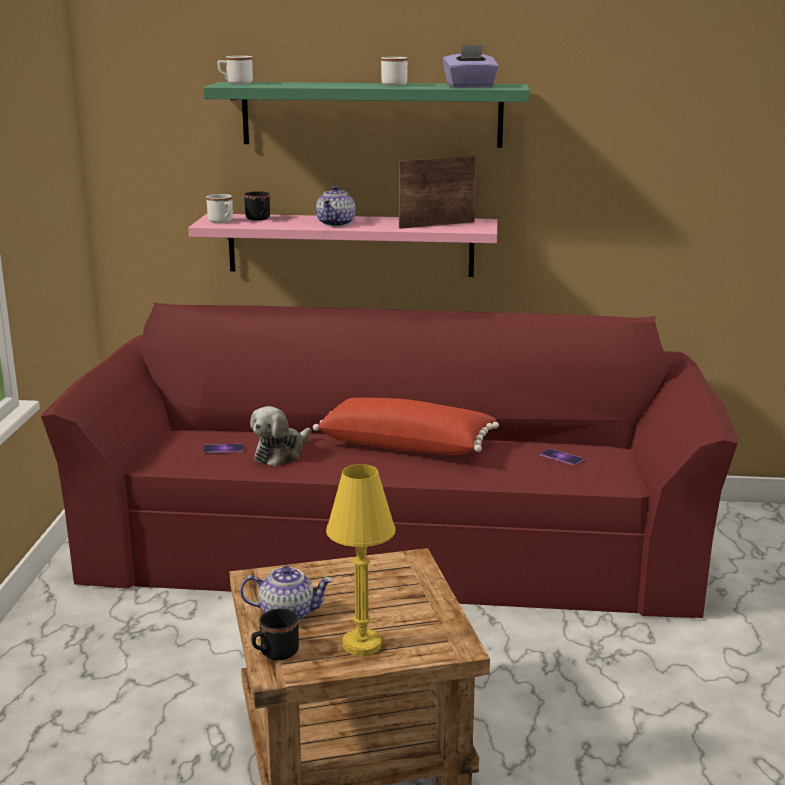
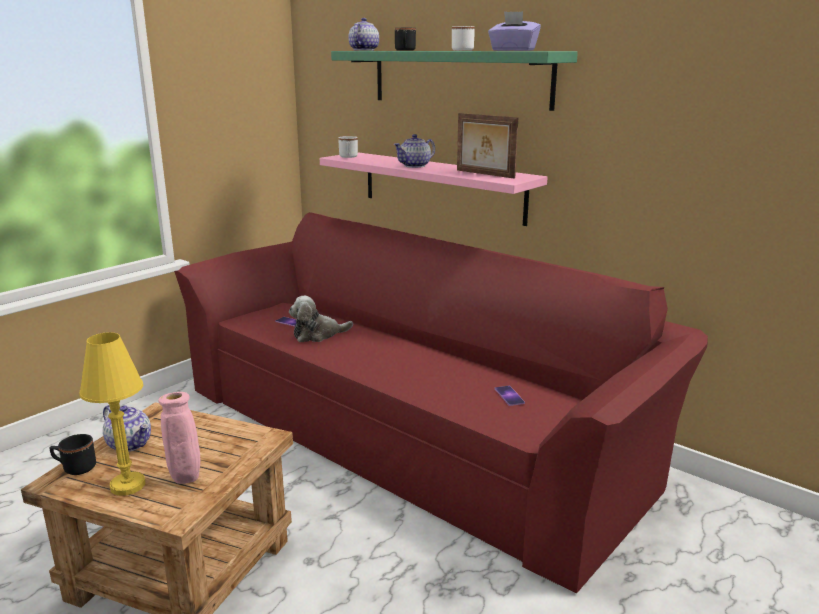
camera: 35 degrees right, 0 degrees up
white mug [218,56,253,84] -> teapot [348,18,379,50]
black mug [244,192,270,220] -> black mug moved to [395,27,416,51]
red pillow [313,398,499,455] -> none
picture frame [399,156,476,229] -> picture frame turned 150 degrees counterclockwise [457,113,518,179]
none -> pink vase [158,392,200,484]

